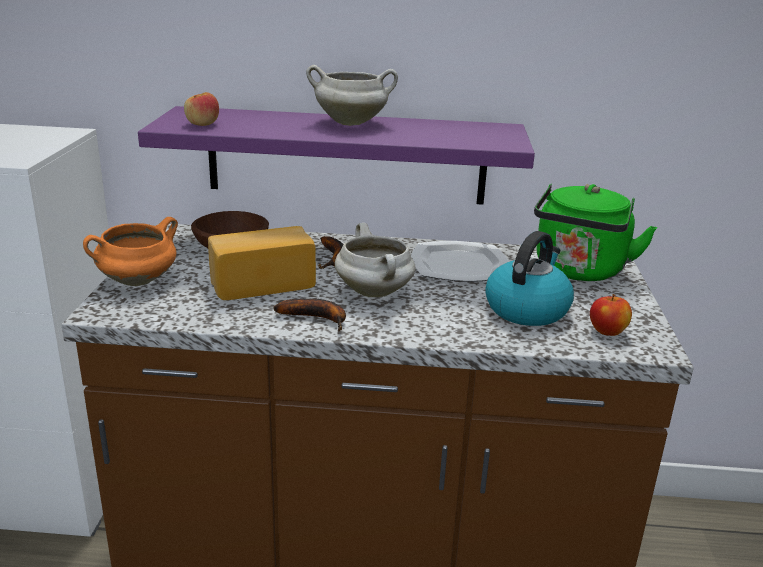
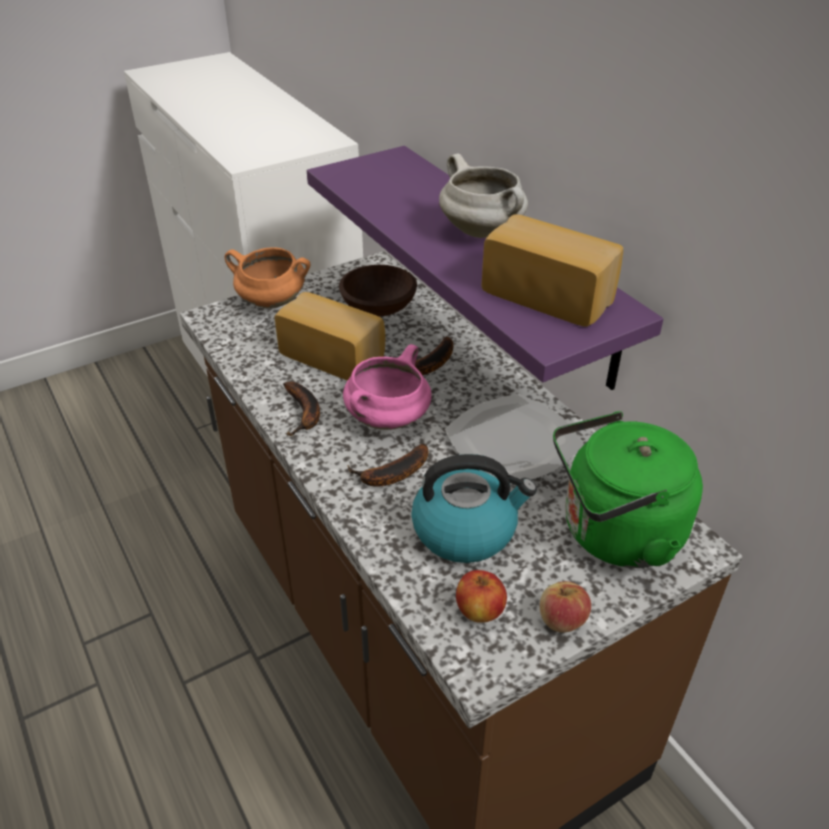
camera: 55 degrees right, 15 degrees up
apple [184,92,219,126] -> apple moved to [540,581,591,632]
white cooking pot [335,223,416,297] -> pink cooking pot [343,344,432,430]
none -> banana [347,444,428,487]
none -> bread [482,214,623,327]

